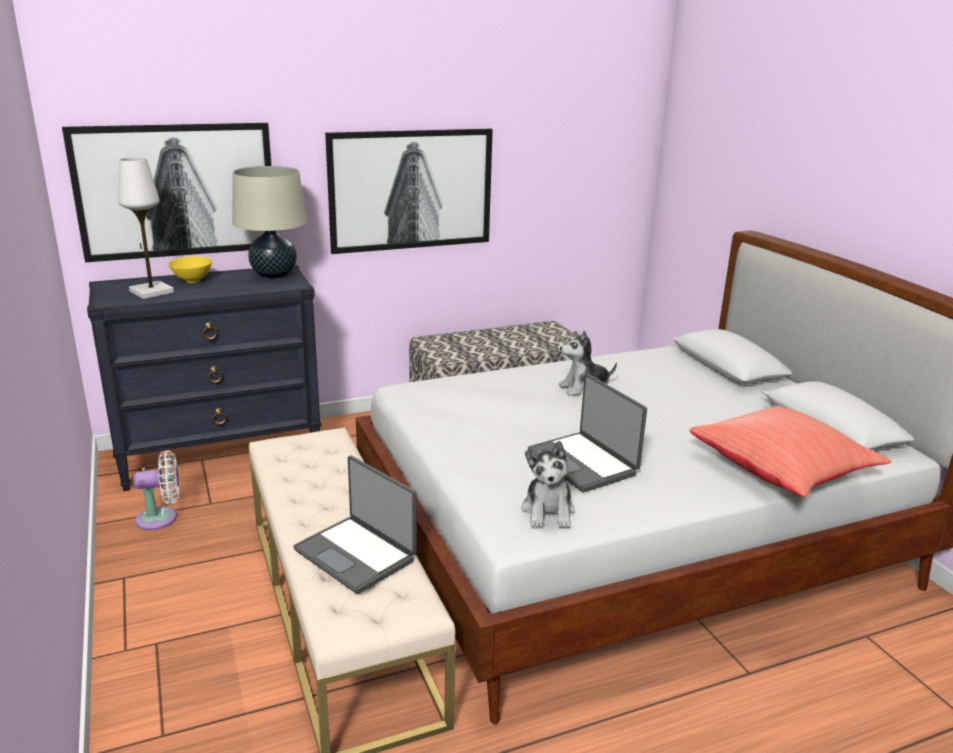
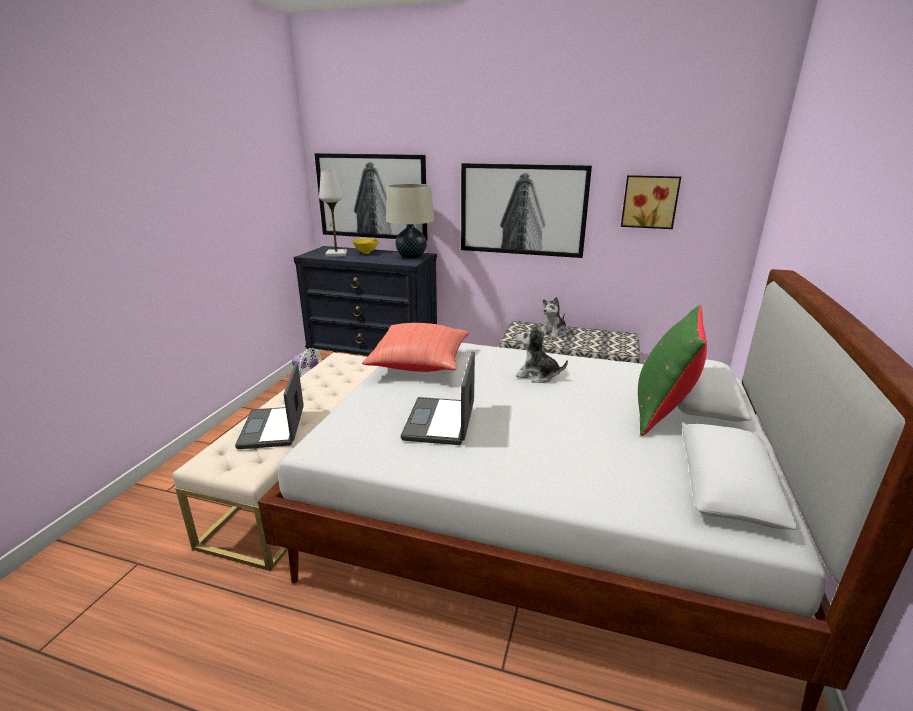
camera: 40 degrees right, 0 degrees up
plush toy [522,441,575,528] -> plush toy moved to [541,297,566,338]
red pillow [690,406,891,497] -> red pillow moved to [362,323,469,372]
none -> picture [621,175,681,229]
none -> green pillow [638,305,707,436]

